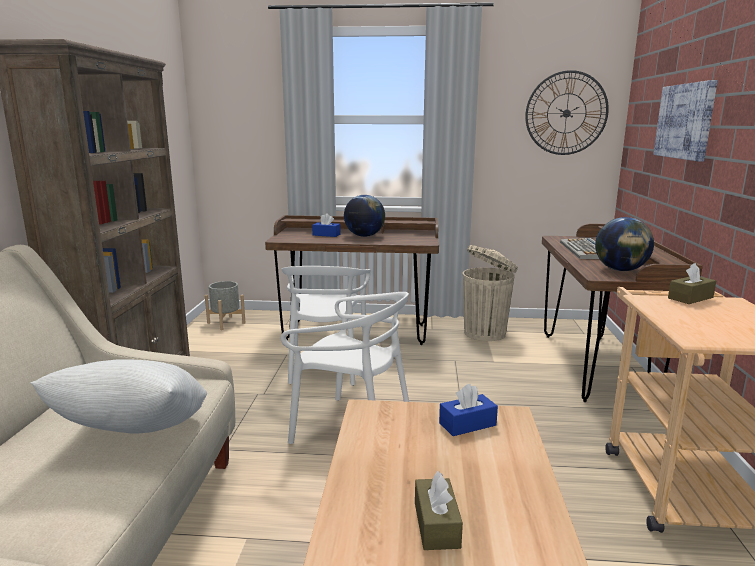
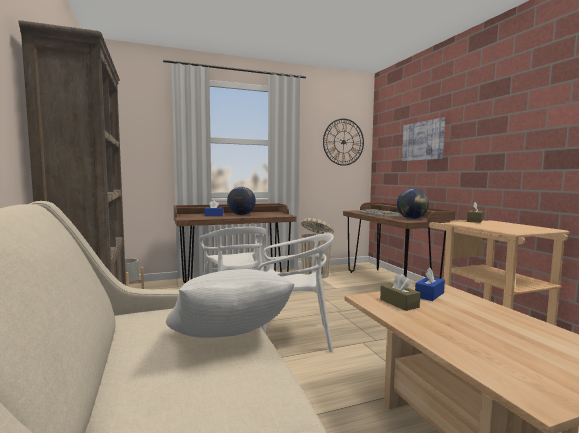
camera: 25 degrees left, 10 degrees down
brown tissue box [415,471,463,550] -> brown tissue box moved to [380,274,420,311]

